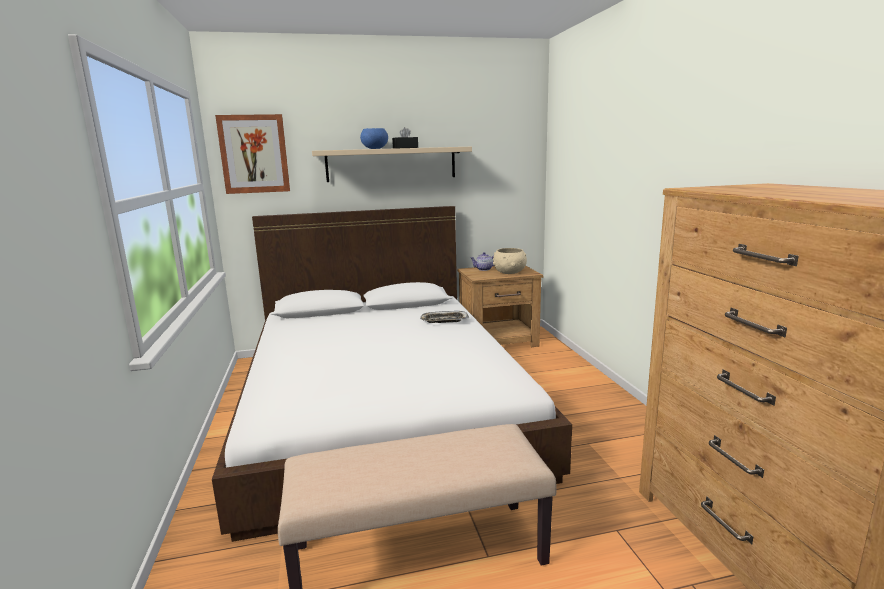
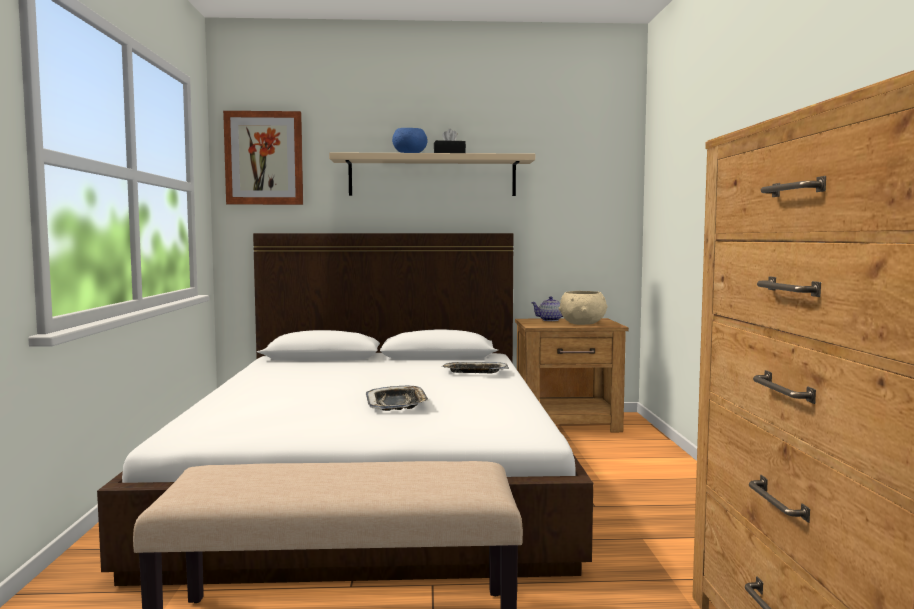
camera: 10 degrees right, 10 degrees down
none -> tray [366,386,429,411]

